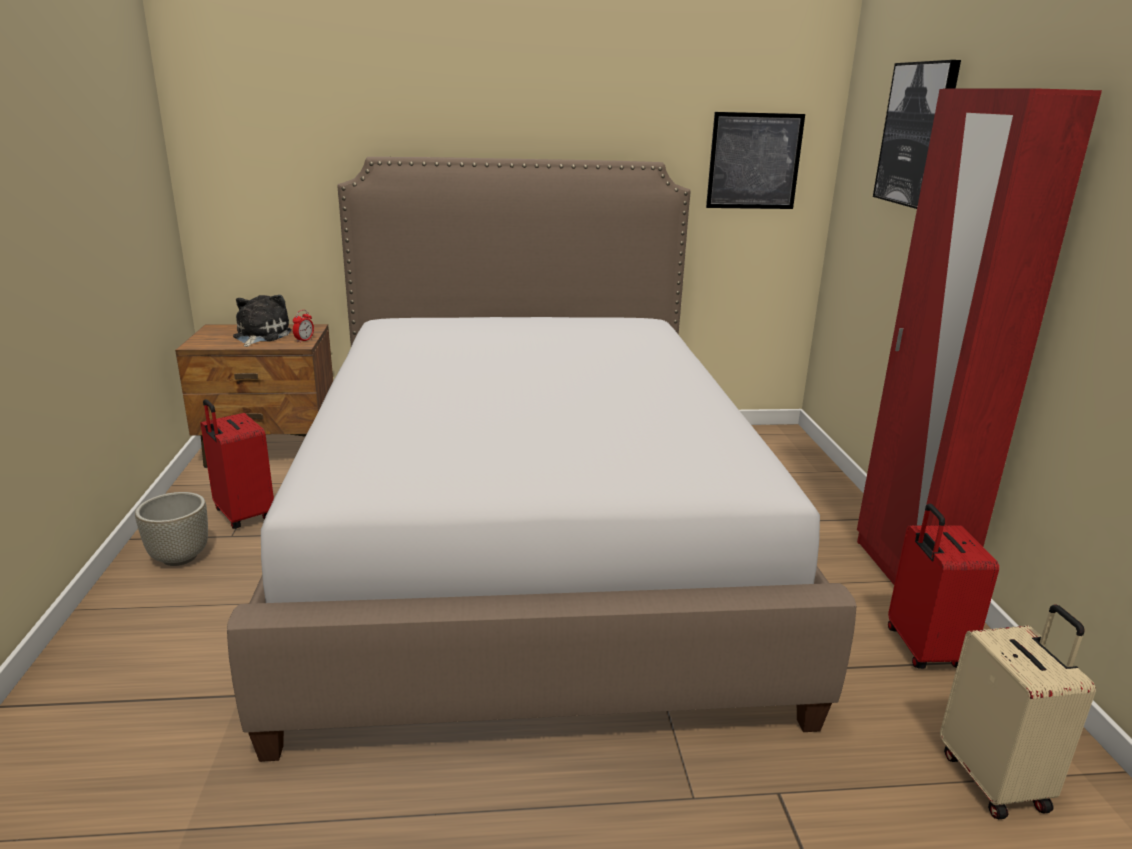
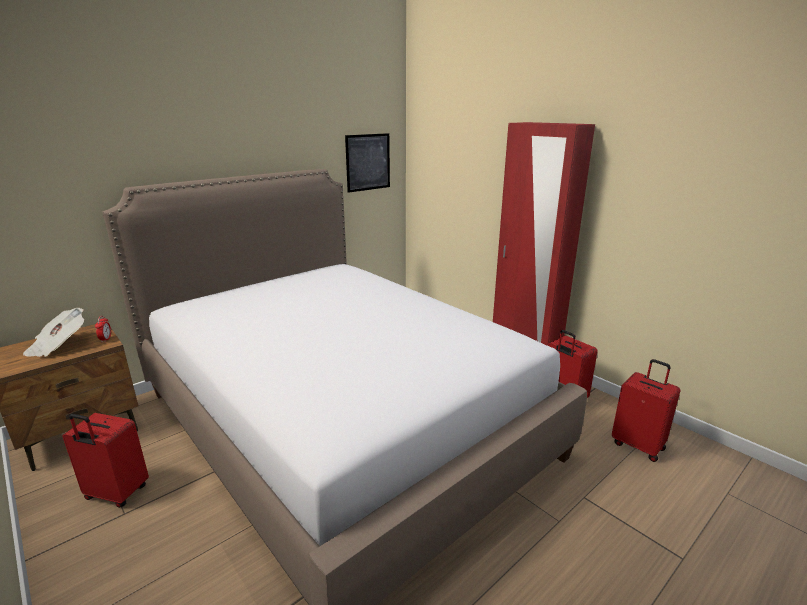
camera: 35 degrees left, 0 degrees up
grey planter [135,492,208,566] -> none
plush toy [233,295,292,347] -> newspaper [23,308,84,357]
picture [873,60,961,209] -> none
beige suitcase [940,604,1096,820] -> red suitcase [612,359,680,462]

